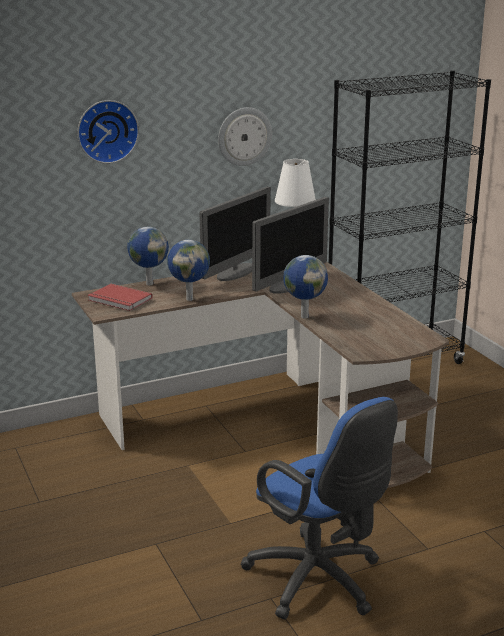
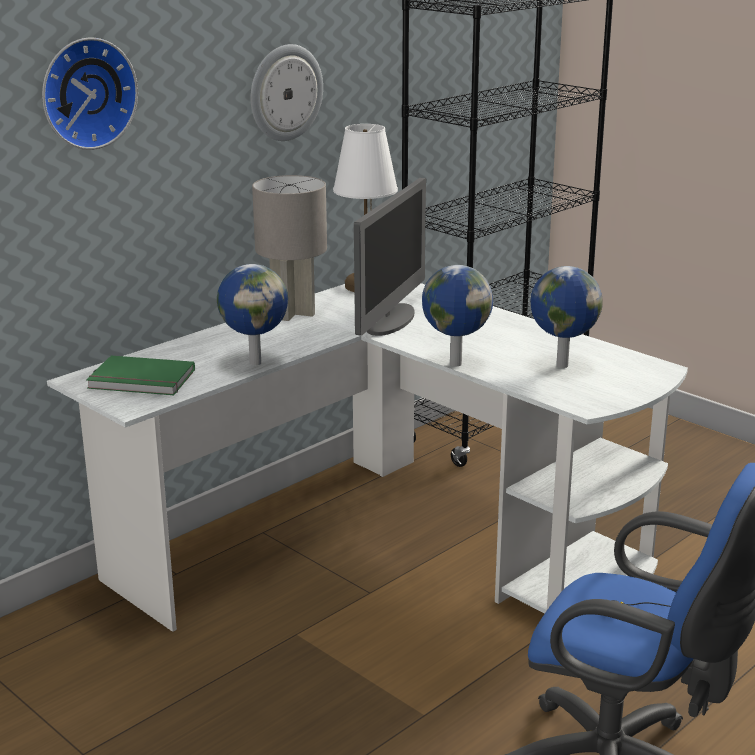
camera: 20 degrees left, 0 degrees up
brown desk [72,262,449,488] -> white desk [47,283,688,632]
red book [87,284,153,311] -> green book [86,356,195,395]
globe [127,227,169,285] -> globe moved to [530,266,603,368]
monitor [200,187,271,281] -> grey table lamp [252,175,327,321]

